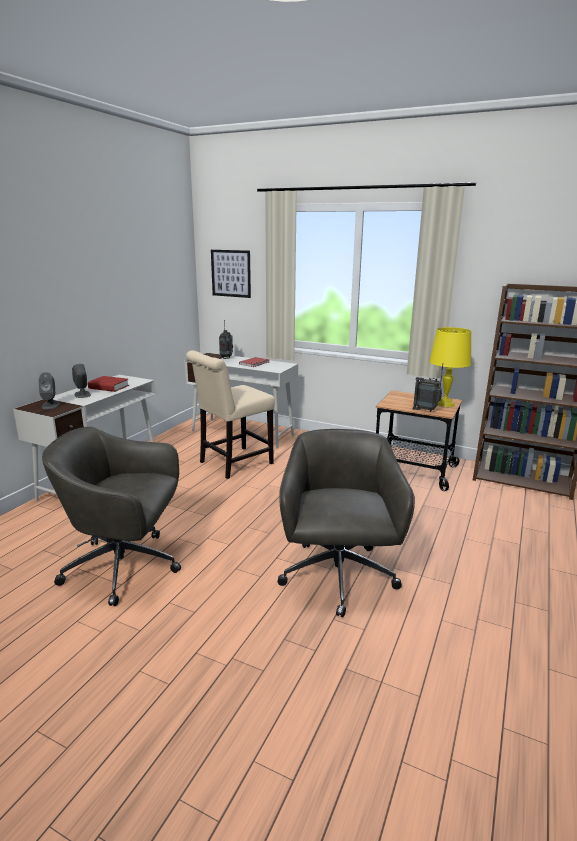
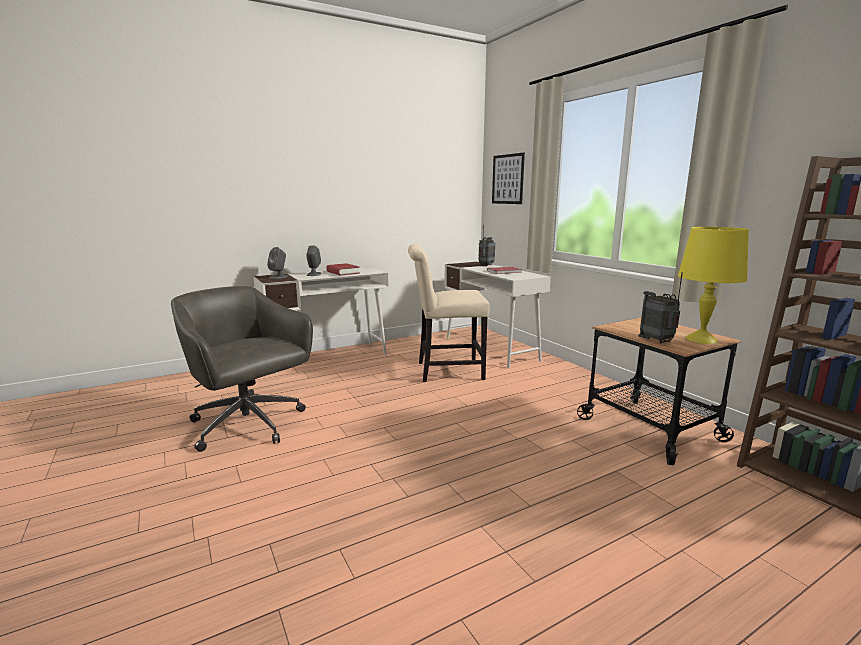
camera: 35 degrees right, 5 degrees down
grey office chair [277,429,415,618] -> none

